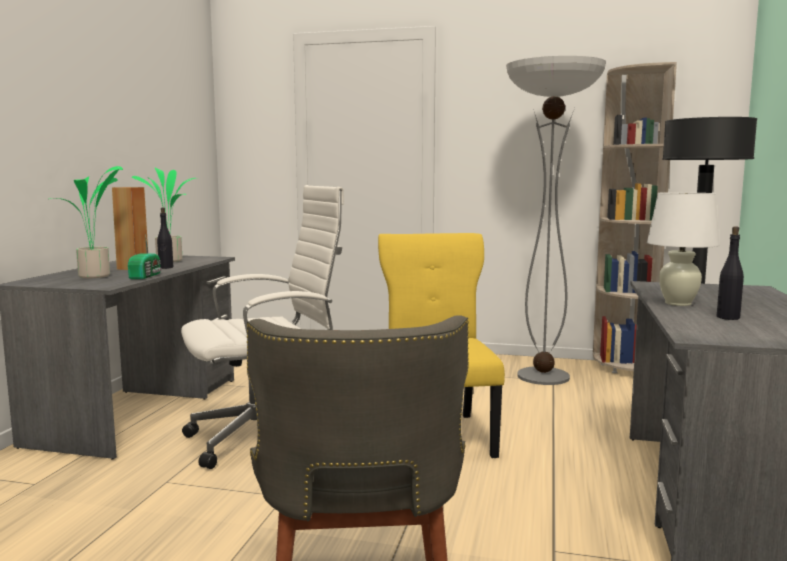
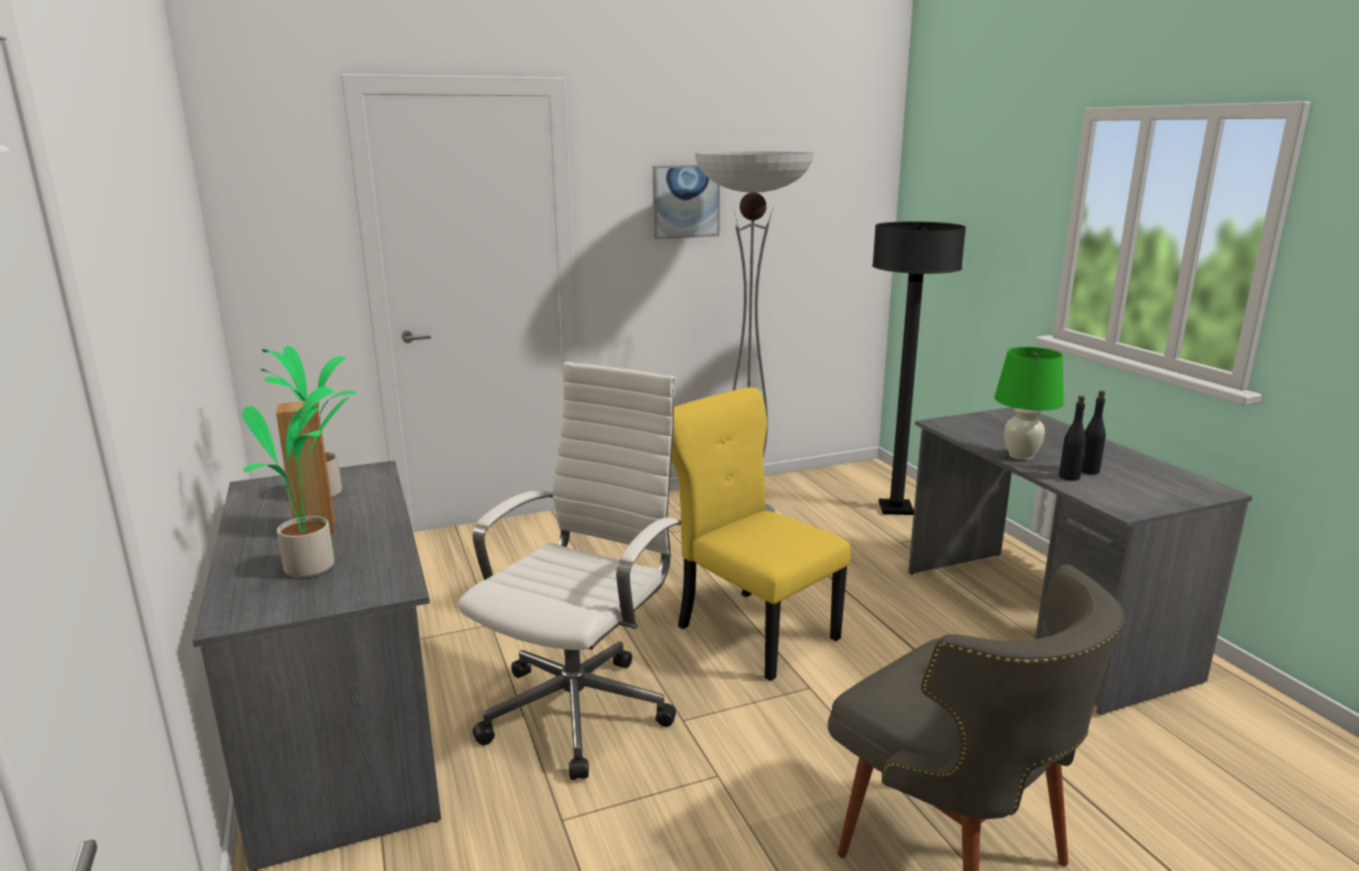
camera: 35 degrees left, 10 degrees up
radio [128,234,162,279] -> none
black bottle [157,208,173,269] -> black bottle moved to [1059,396,1086,481]
beige bookcase [593,62,677,374] -> none
white table lamp [647,192,720,306] -> green table lamp [994,347,1064,460]
none -> picture [653,165,720,239]

